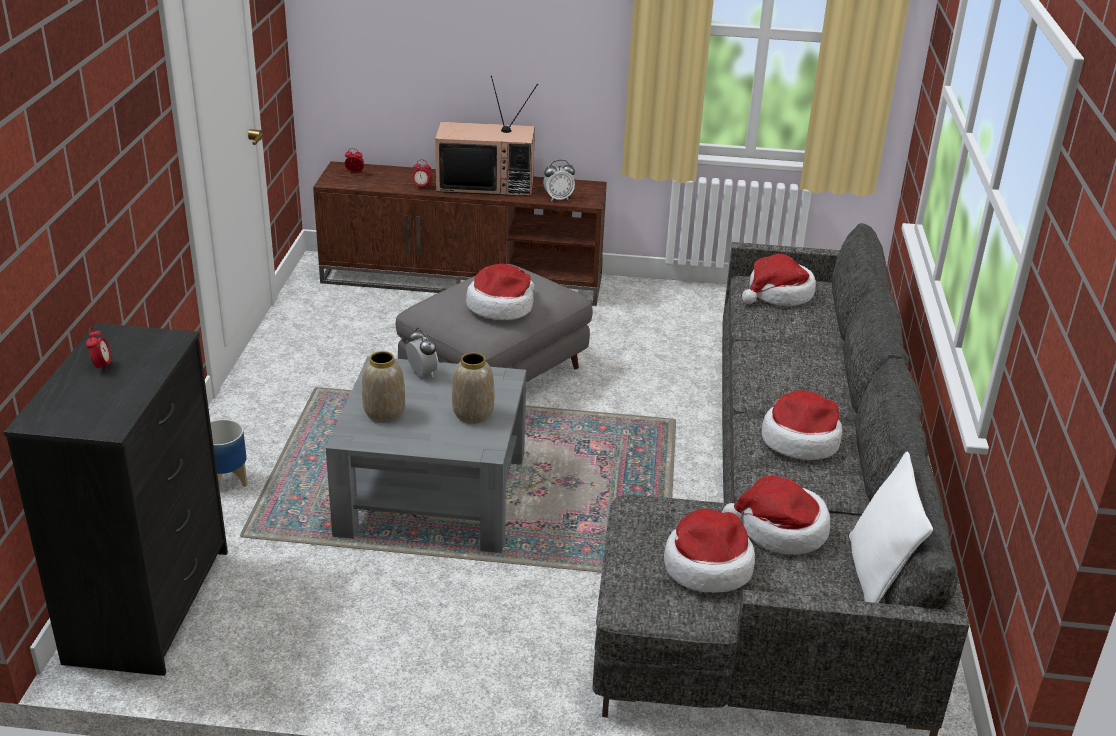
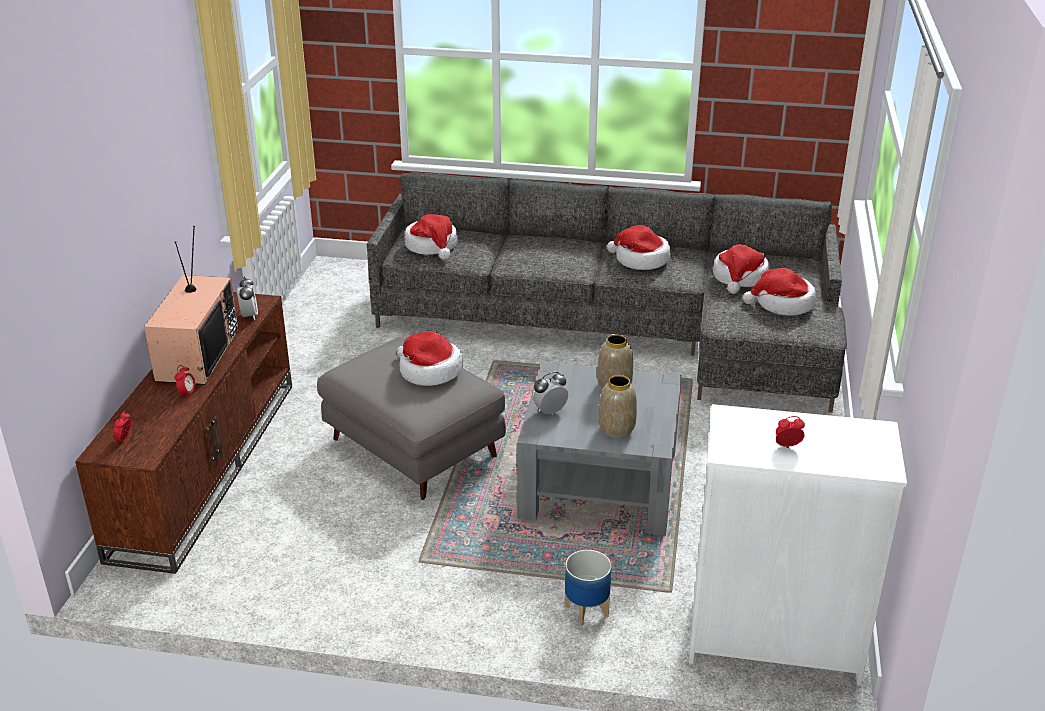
camera: 85 degrees left, 0 degrees up
black dresser [4,323,228,676] -> white dresser [689,404,907,686]
white pillow [849,452,933,603] -> none

